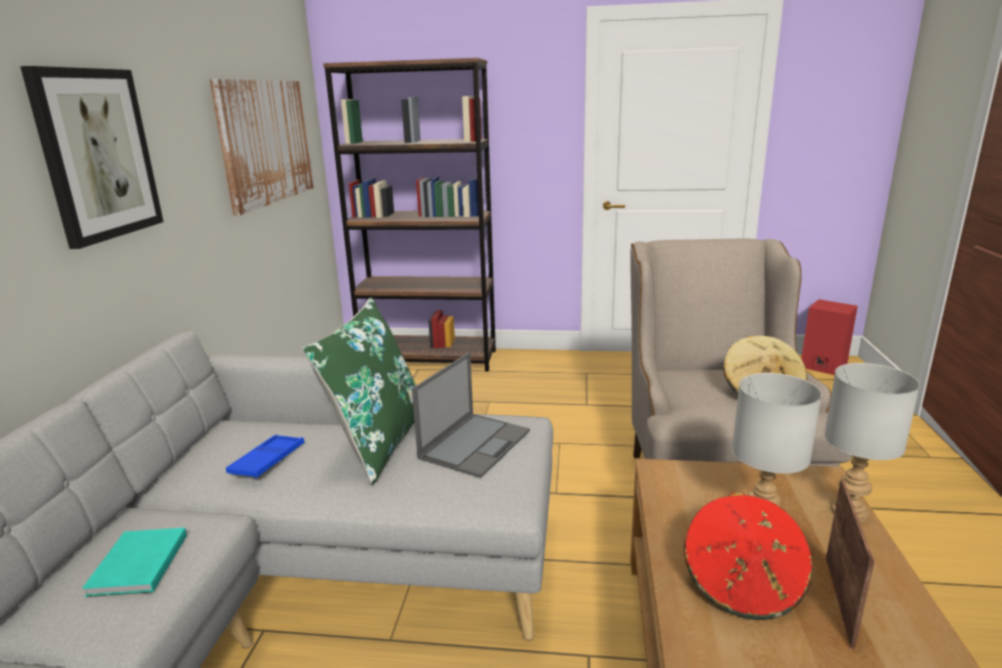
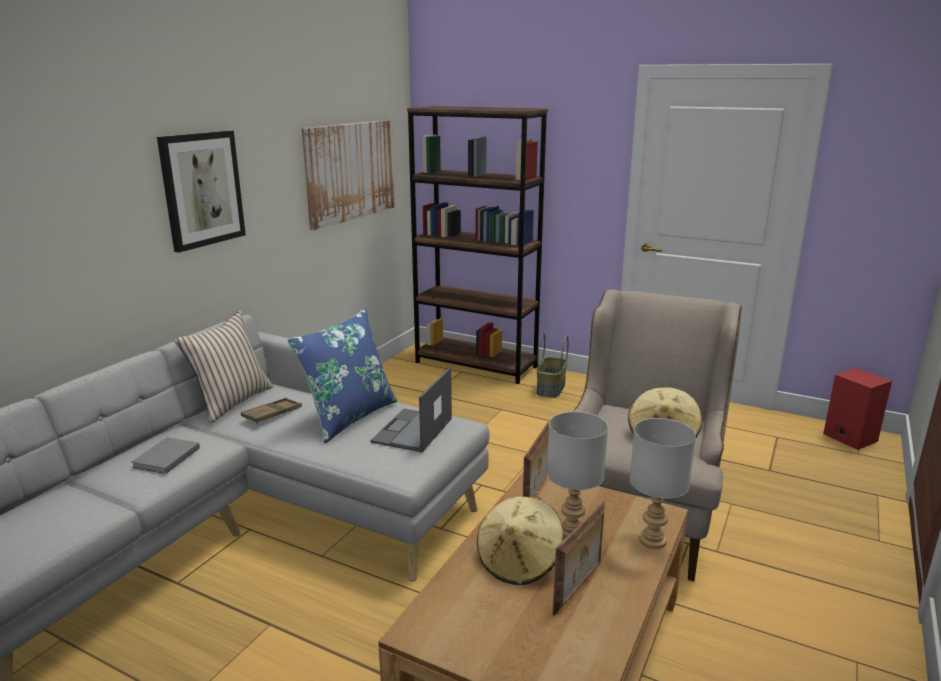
camera: 20 degrees right, 0 degrees up
turquoise book [82,528,187,597] -> grey book [131,437,200,474]
blue tray [226,435,305,479] -> brown tray [241,398,302,423]
green pillow [302,297,416,485] -> blue pillow [288,308,397,443]
laptop [412,353,530,478] -> laptop turned 150 degrees clockwise [370,367,452,452]
red hat [683,492,813,620] -> beige hat [477,495,564,585]
none -> beige pillow [174,311,273,423]
none -> picture frame [523,421,549,497]
none -> basket [537,333,569,398]

